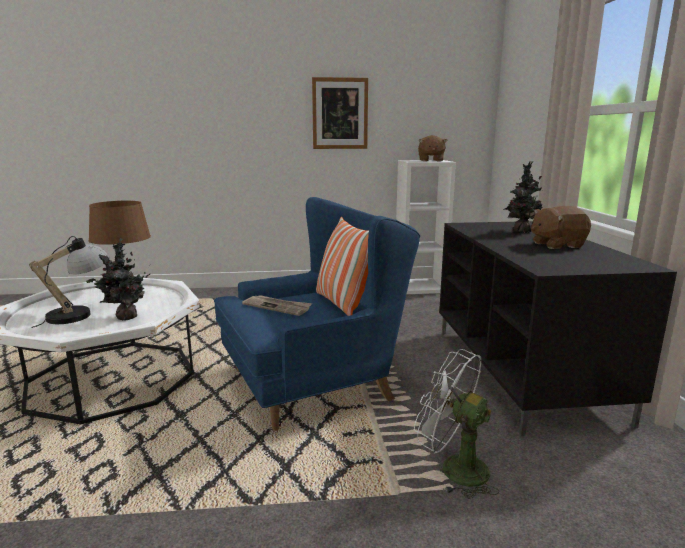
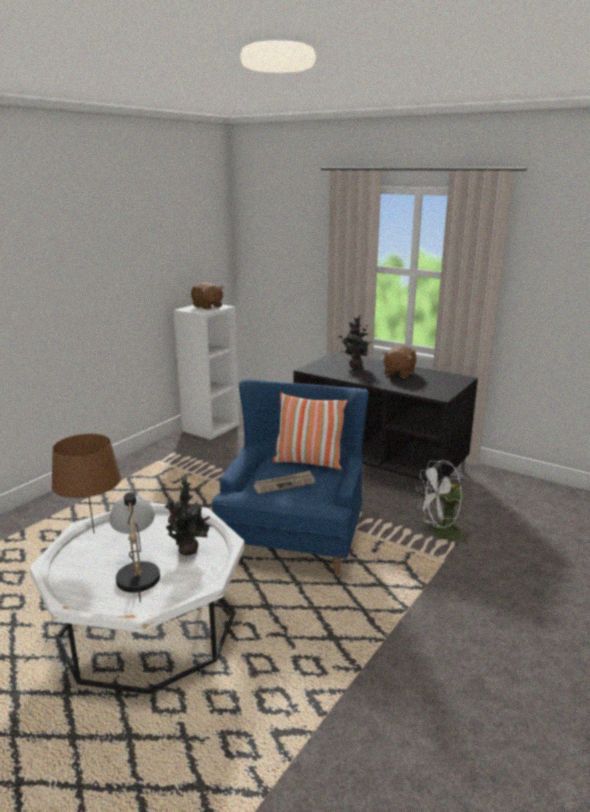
camera: 50 degrees left, 5 degrees up
picture [312,77,368,149] -> none

